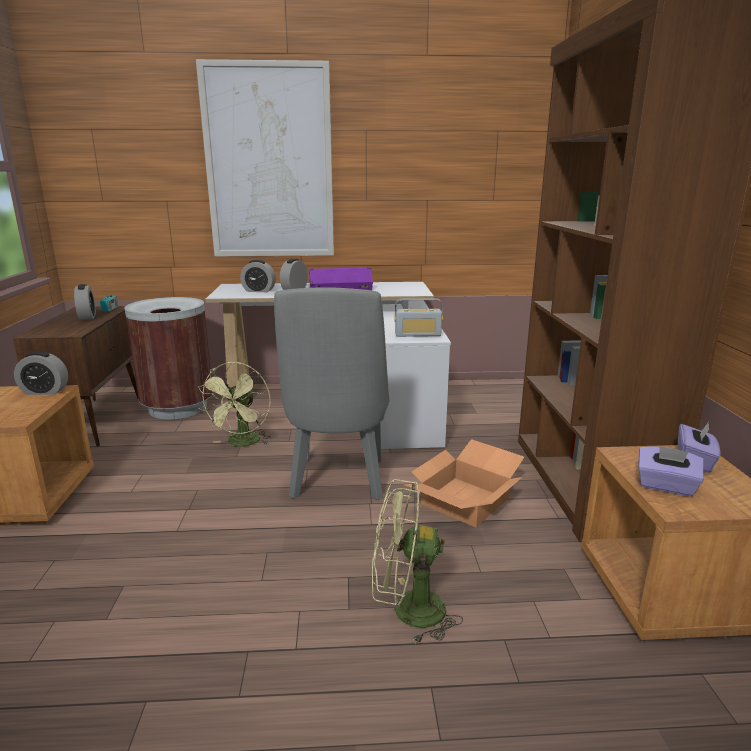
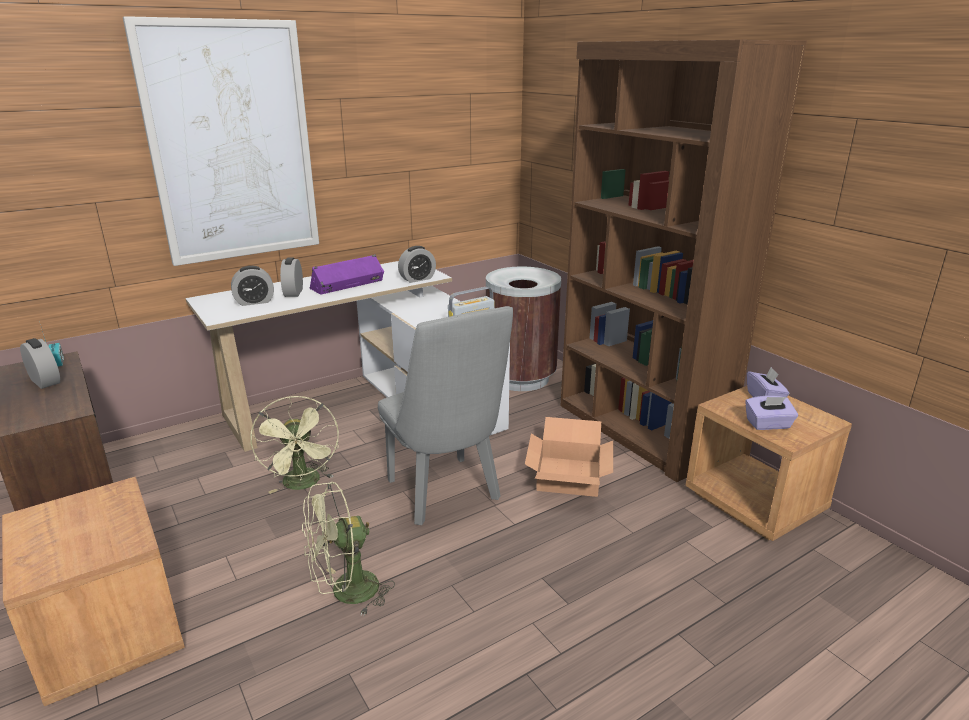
camera: 30 degrees left, 5 degrees up
alarm clock [14,351,68,395] -> alarm clock moved to [398,246,436,283]
brown trash can [124,297,213,419] -> brown trash can moved to [486,267,561,391]
green fan [372,479,463,644] -> green fan moved to [302,482,395,616]

